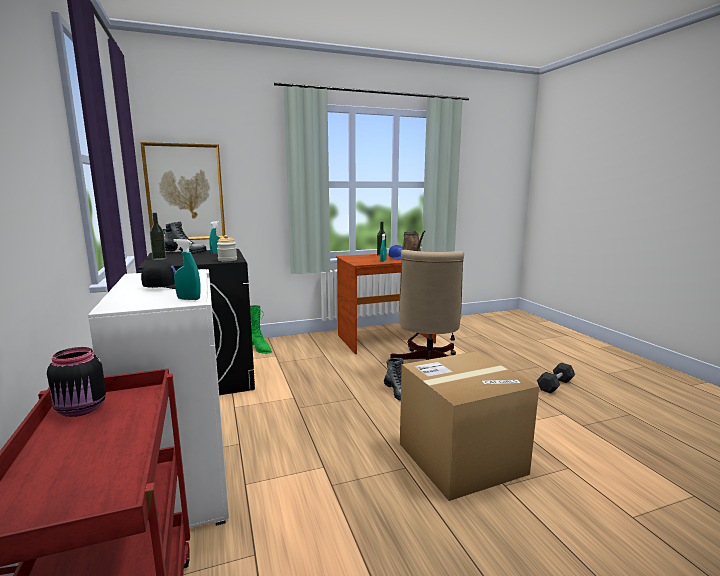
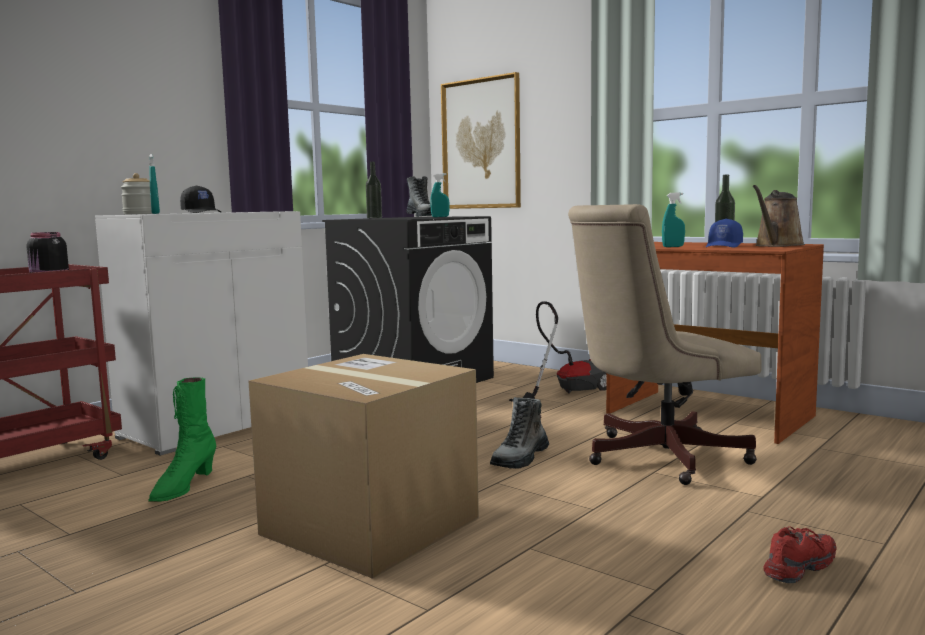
camera: 60 degrees right, 5 degrees down
jar [217,235,237,261] -> jar moved to [121,173,153,214]
green boot [250,305,272,354] -> green boot moved to [148,377,216,502]
grey dumbbell [537,362,575,394] -> red shoe [764,527,836,583]
none -> vacuum cleaner [509,301,607,407]

